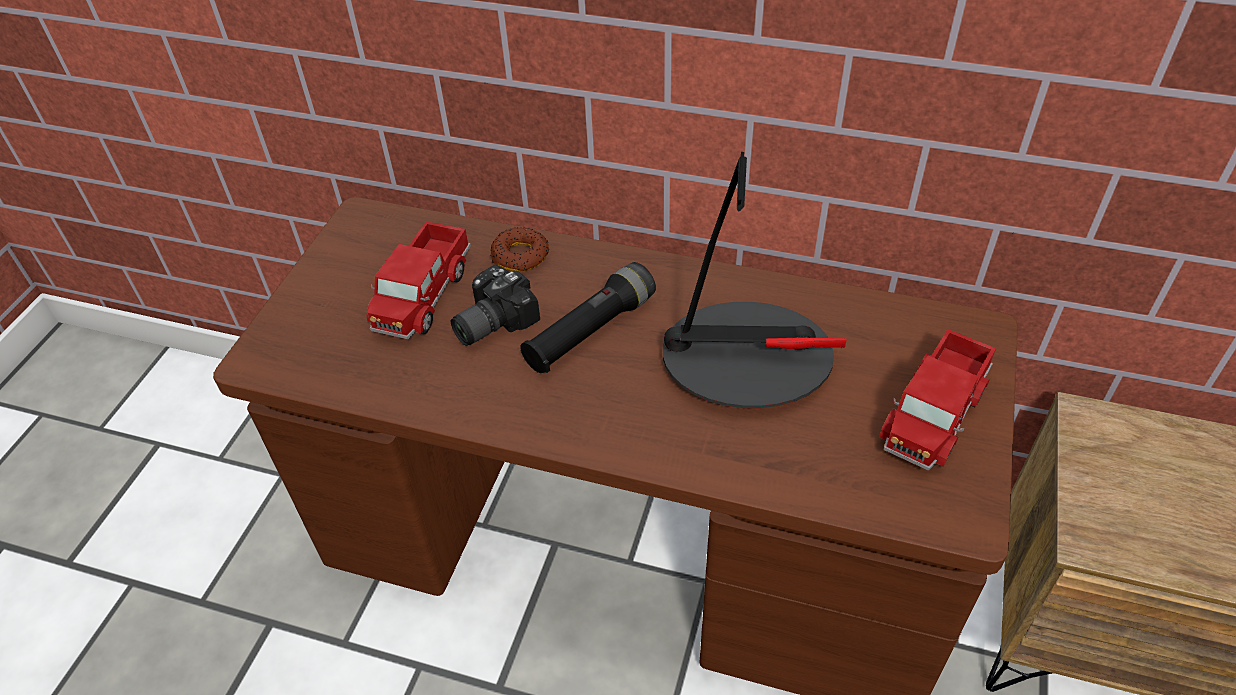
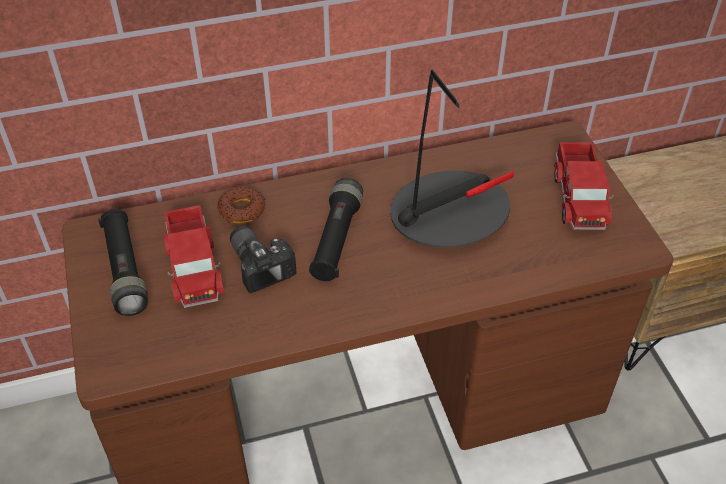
camera: 35 degrees left, 0 degrees up
camera [451,265,540,346] -> camera turned 135 degrees clockwise [230,226,297,293]
none -> black flashlight [98,209,148,316]

